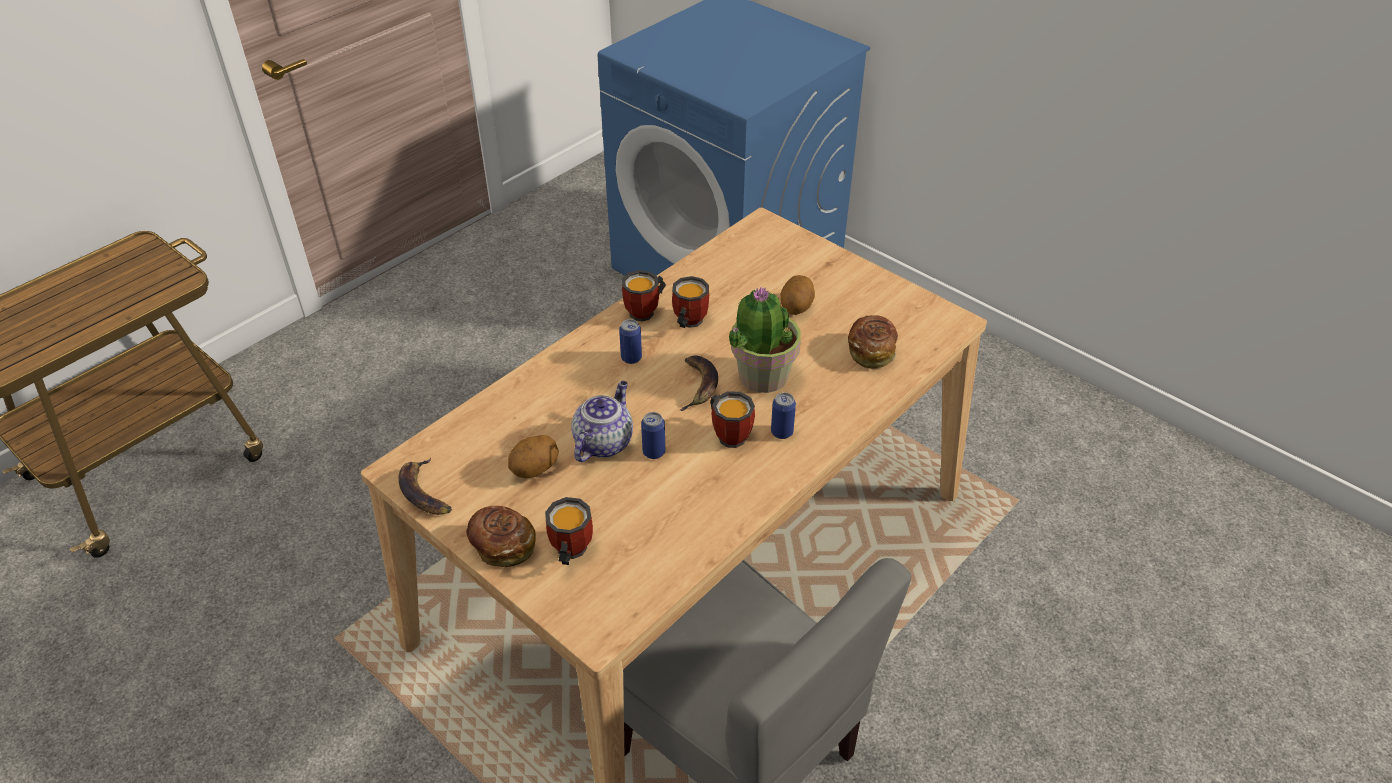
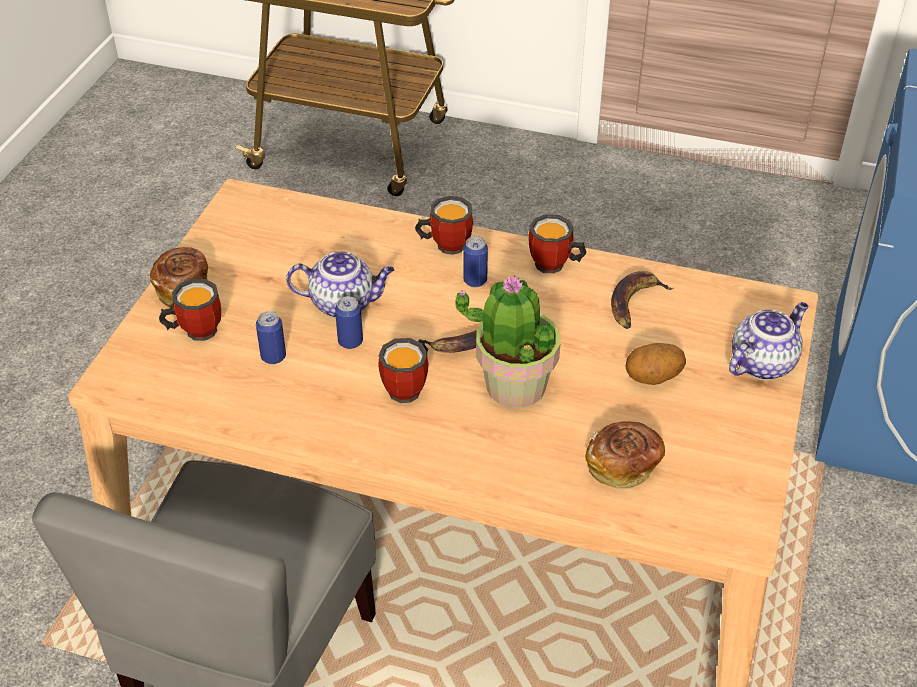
camera: 65 degrees right, 0 degrees up
banana [398,458,452,515] -> banana moved to [611,271,674,329]
potato [508,435,559,478] -> none
mug [672,276,710,328] -> mug moved to [415,196,473,255]
can [771,392,796,439] -> can moved to [256,311,286,364]
none -> teapot [729,302,808,380]

